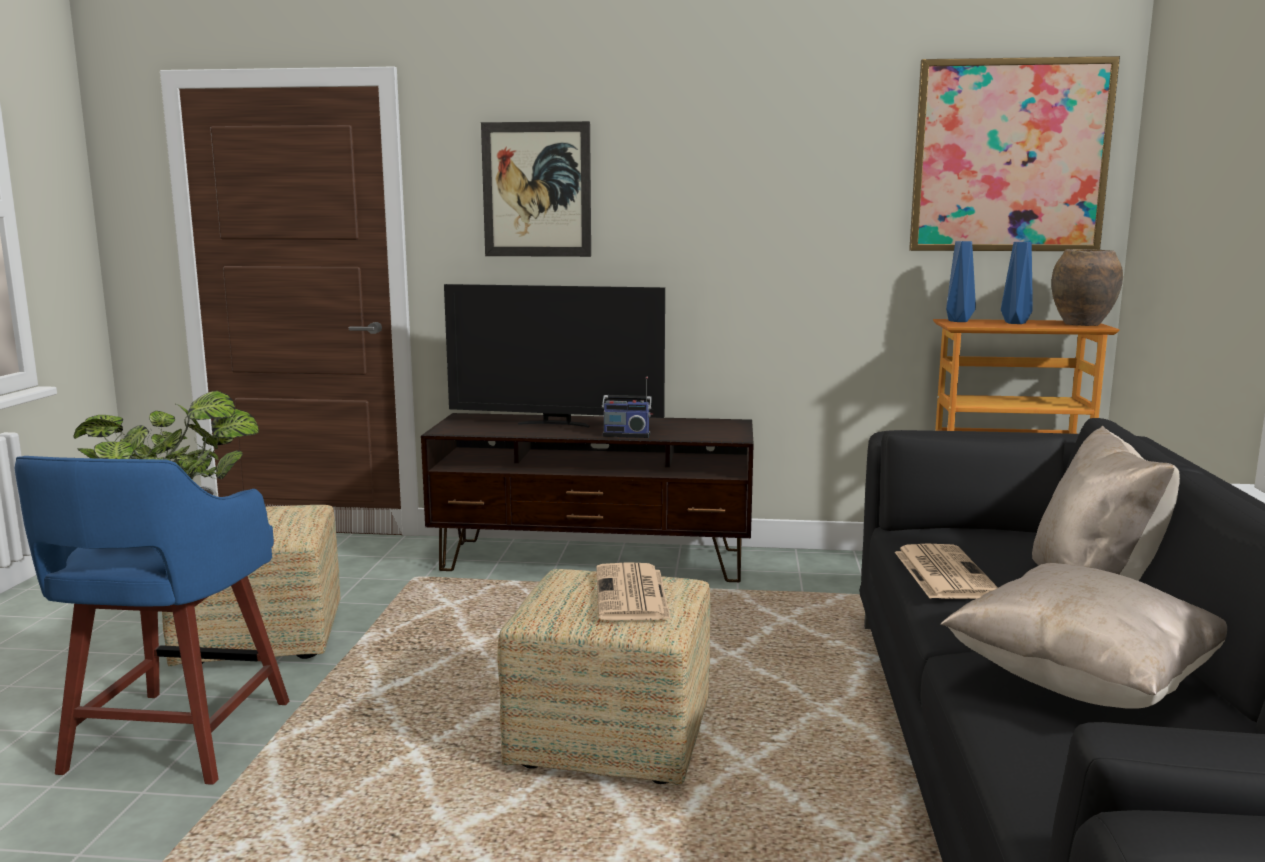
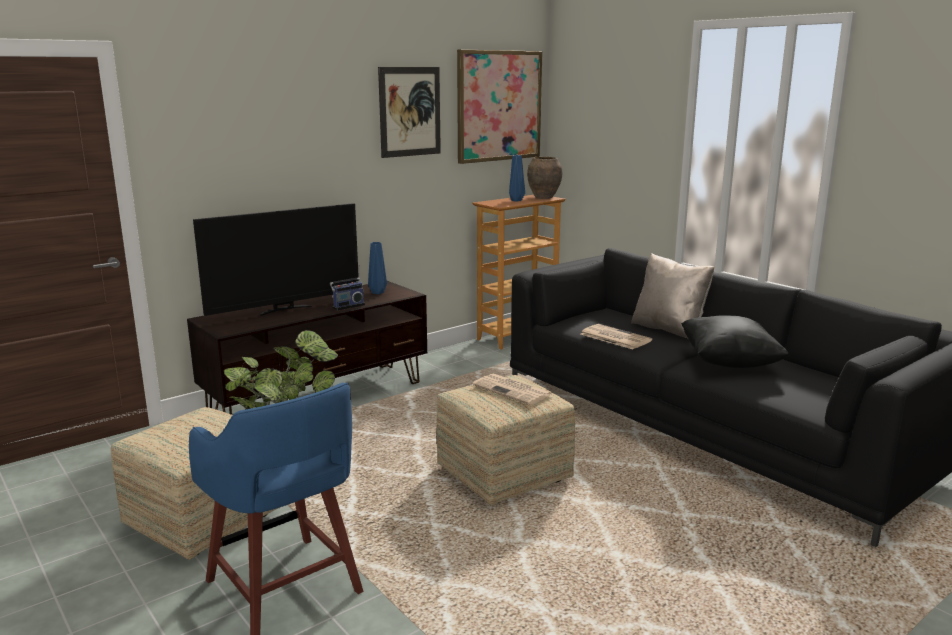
camera: 45 degrees left, 5 degrees up
picture [481,121,591,257] -> picture moved to [378,67,441,158]
beige pillow [941,563,1227,709] -> black pillow [681,315,789,368]
blue vase [946,241,976,322] -> blue vase moved to [368,242,387,294]

